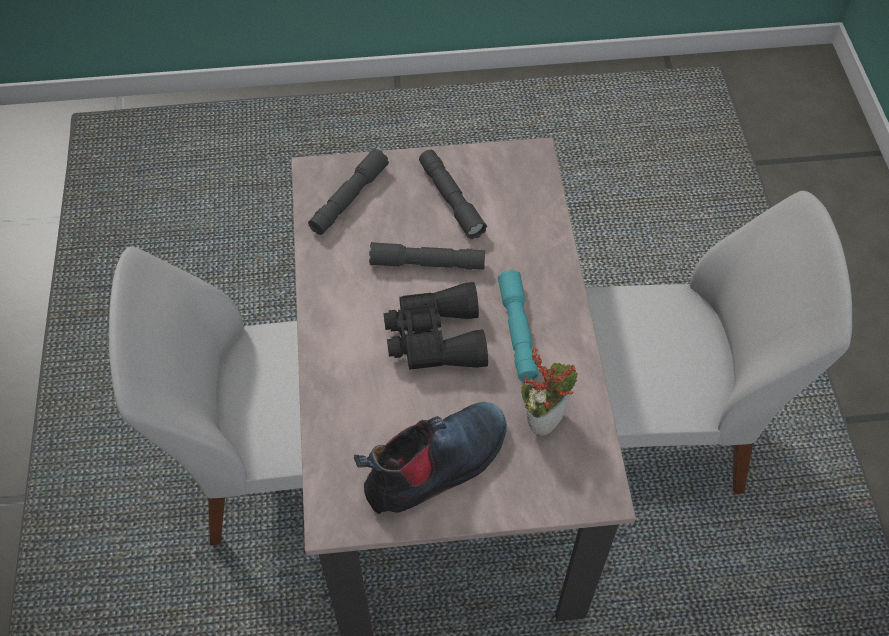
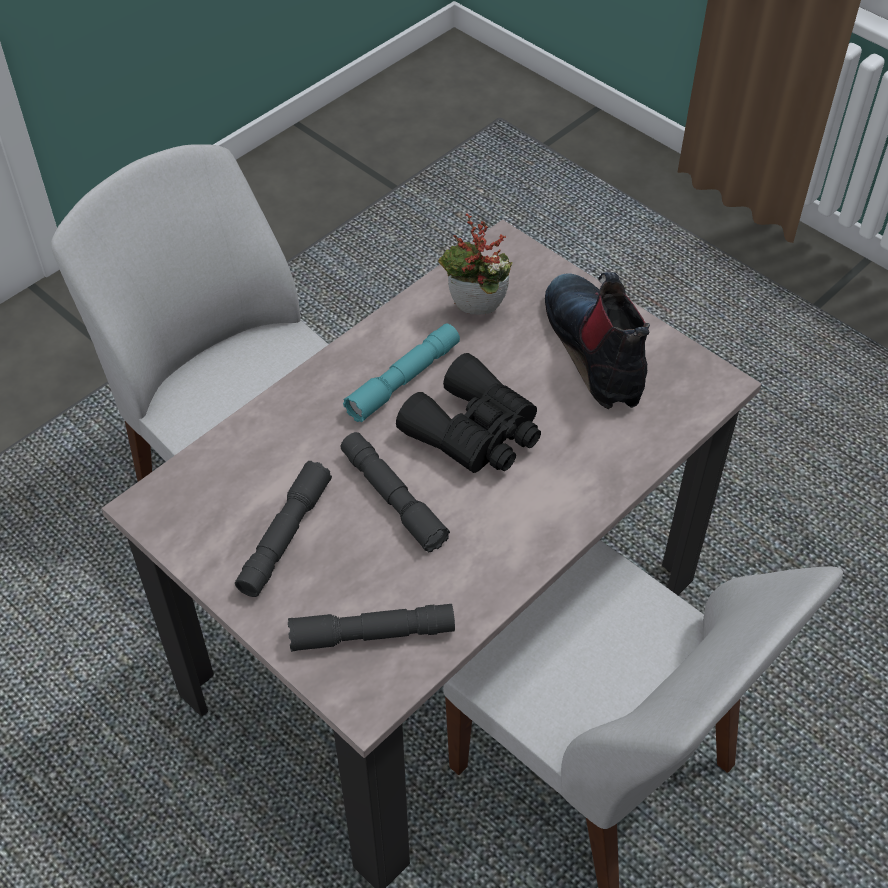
camera: 130 degrees left, 5 degrees down
boot [354,402,507,514] -> boot turned 60 degrees clockwise [545,272,650,409]

